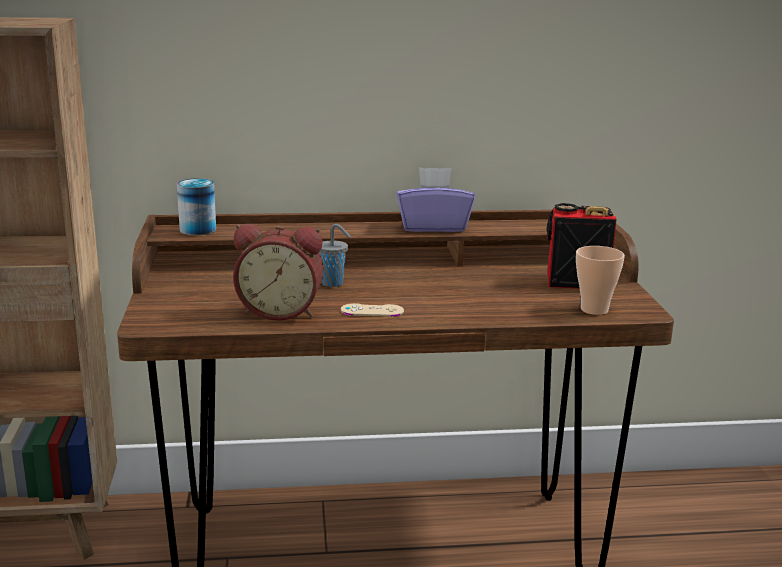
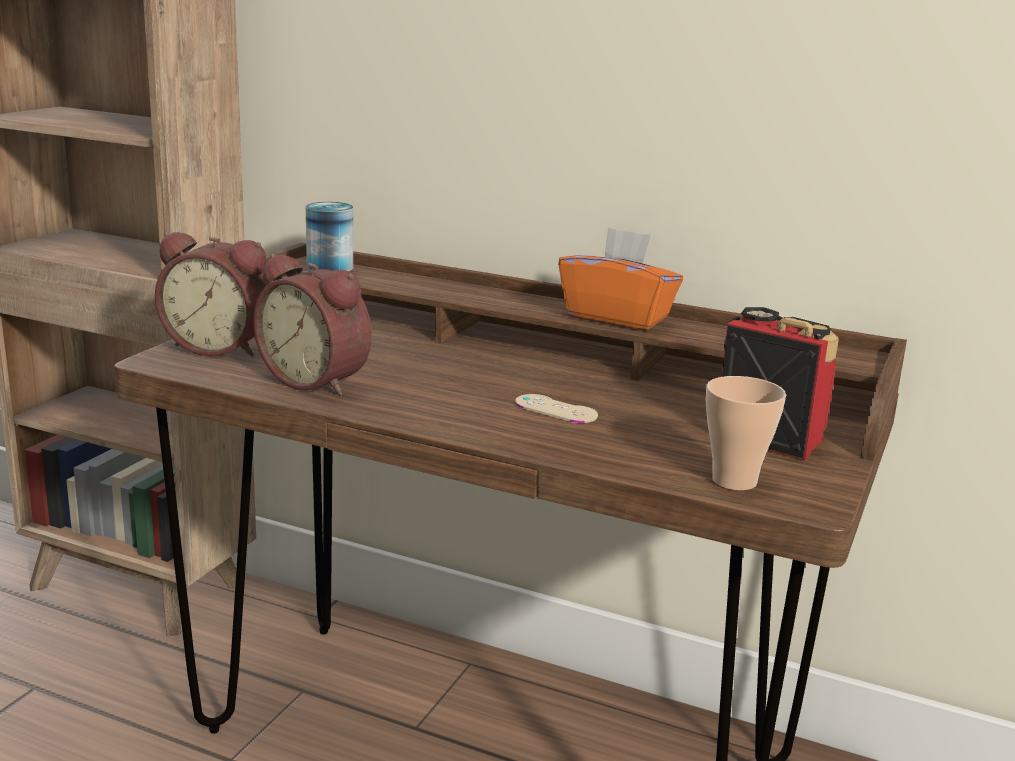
camera: 30 degrees right, 0 degrees up
grey cup [319,224,350,287] -> none
beige game controller [341,303,404,317] -> beige game controller moved to [515,394,598,423]
purple tissue box [396,167,475,232] -> orange tissue box [558,227,683,330]
none -> alarm clock [155,232,266,357]

